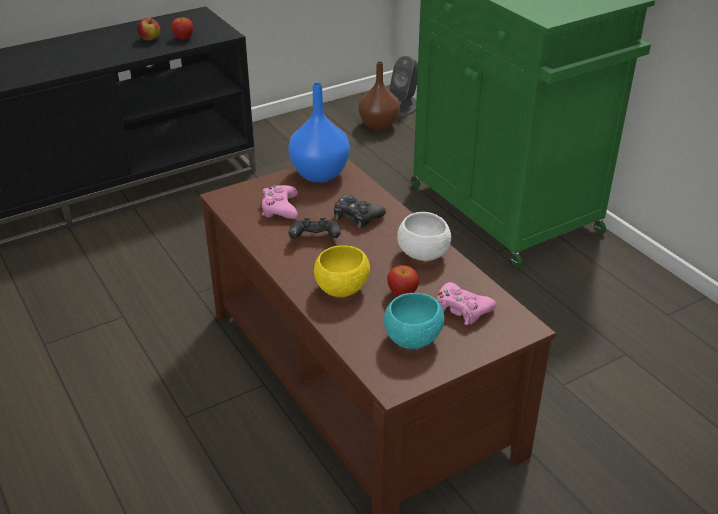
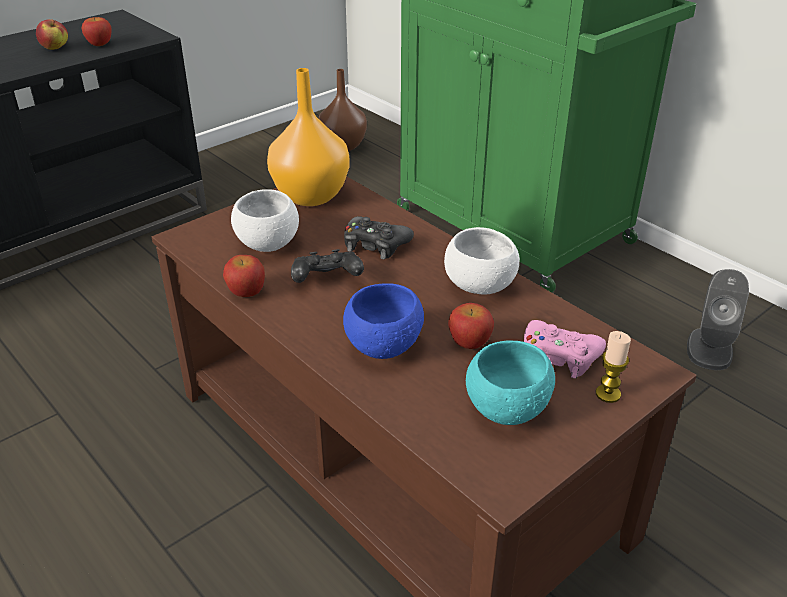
camera: 10 degrees left, 0 degrees up
pink game controller [262,185,298,219] -> white bowl [231,189,299,252]
blue vase [288,82,350,183] -> orange vase [267,68,350,206]
yellow bowl [314,245,370,297] -> blue bowl [343,283,424,359]
grey speaker [390,56,418,116] -> grey speaker moved to [687,269,749,370]
none -> apple [223,255,265,297]
none -> candle [596,331,631,403]

